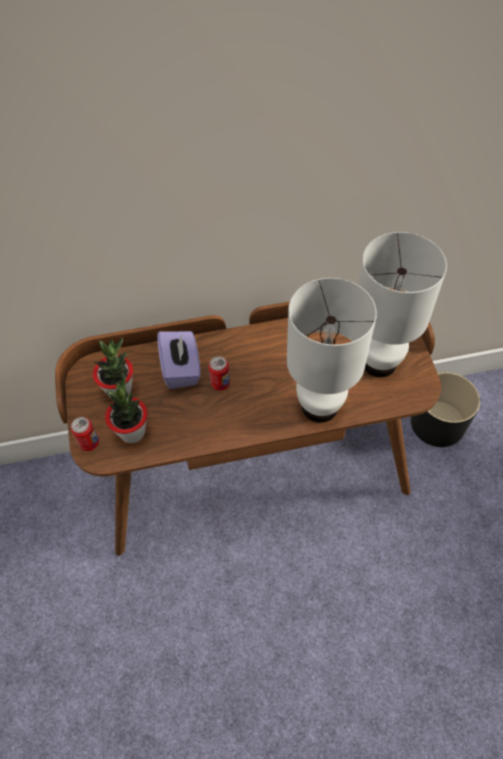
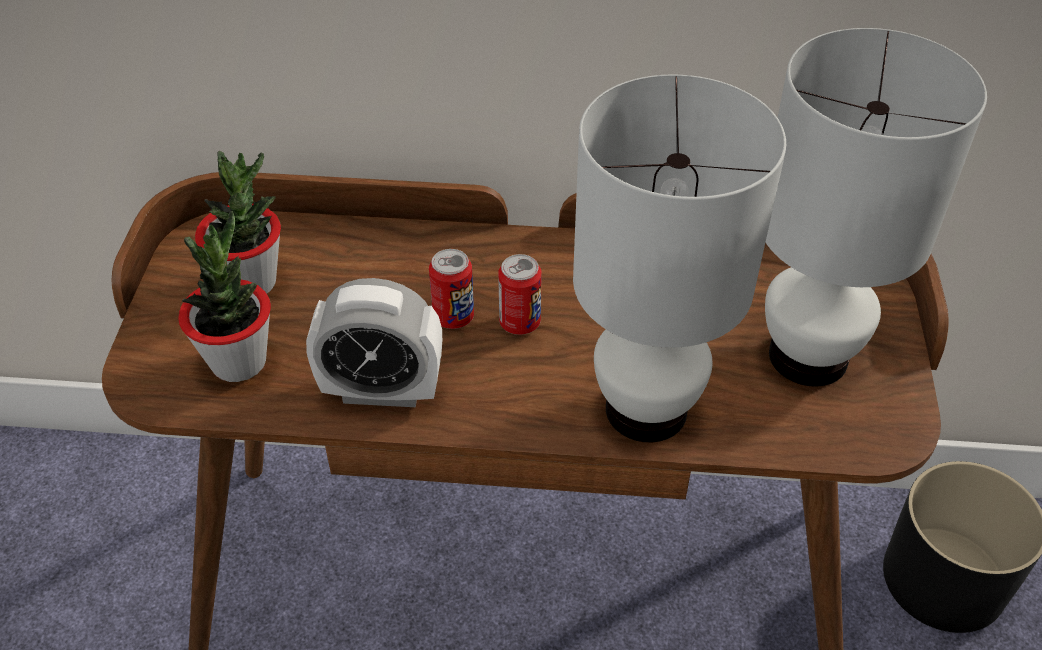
camera: 15 degrees right, 10 degrees down
can [71,417,99,451] -> can moved to [498,254,542,335]
purple tissue box [157,331,201,389] -> none
none -> alarm clock [306,278,442,407]

